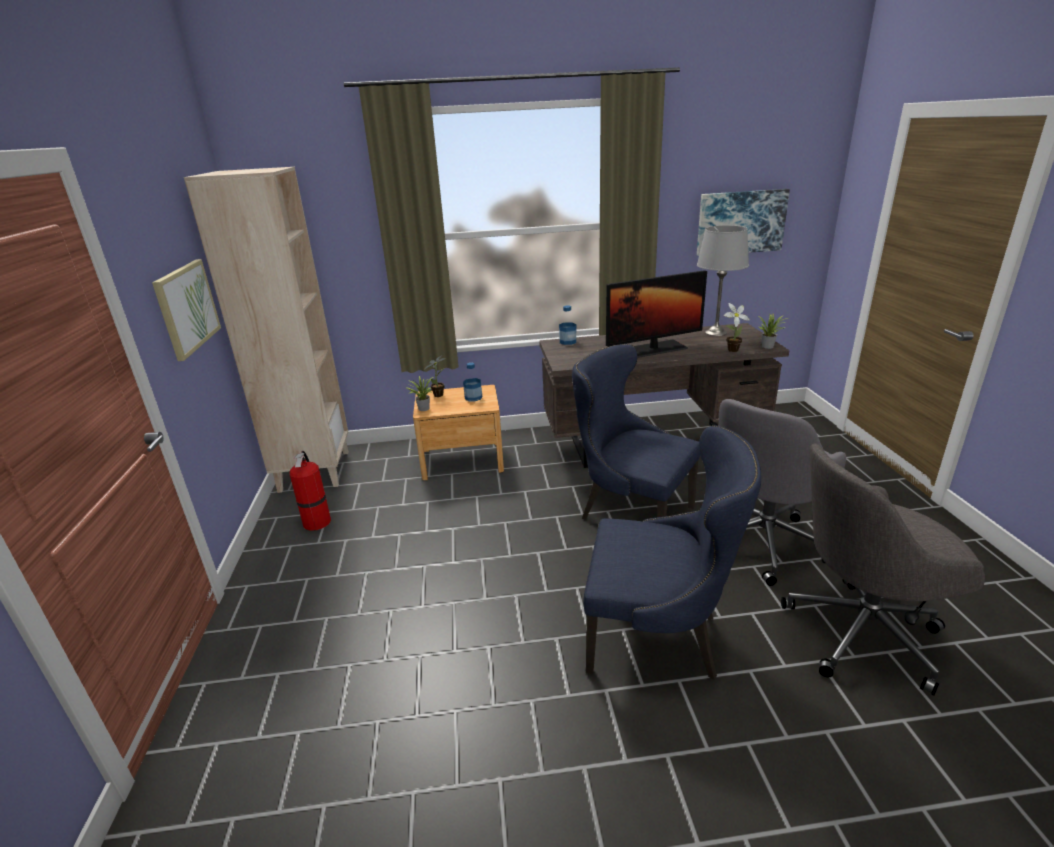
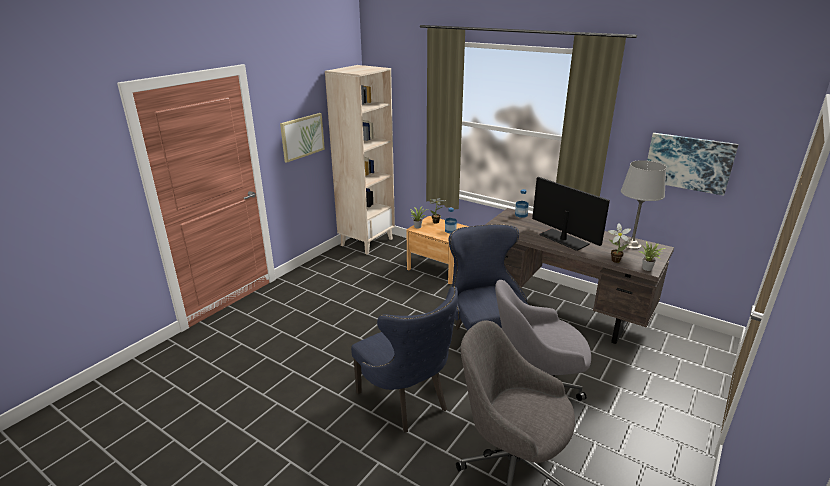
camera: 40 degrees right, 0 degrees up
fire extinguisher [289,451,331,531] -> none
monitor [606,270,707,358] -> monitor turned 150 degrees counterclockwise [532,177,610,251]

